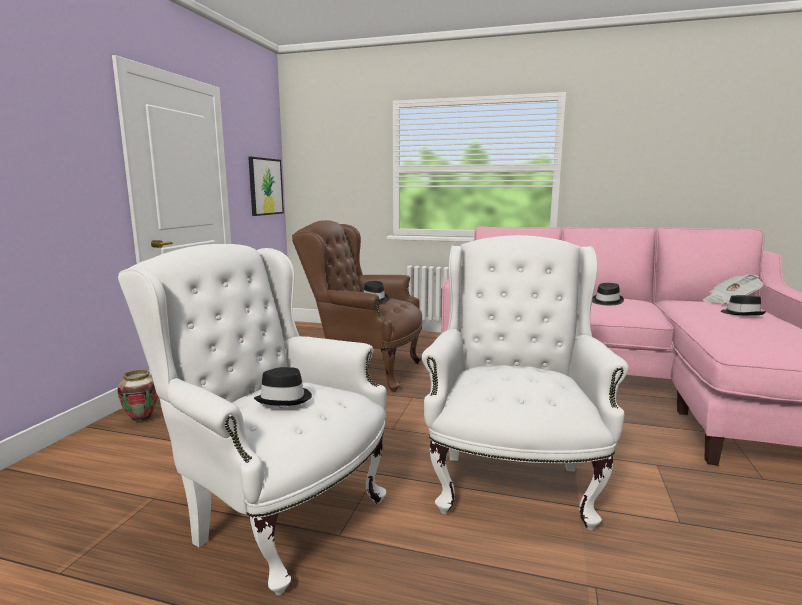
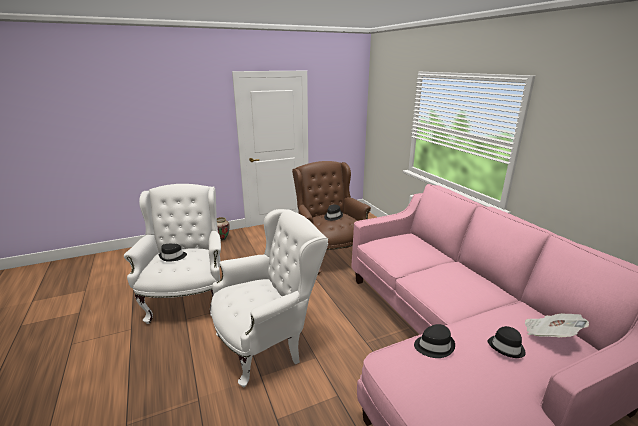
camera: 50 degrees right, 10 degrees up
picture [248,157,284,216] -> none
black hat [592,283,624,305] -> black hat moved to [414,324,455,358]

